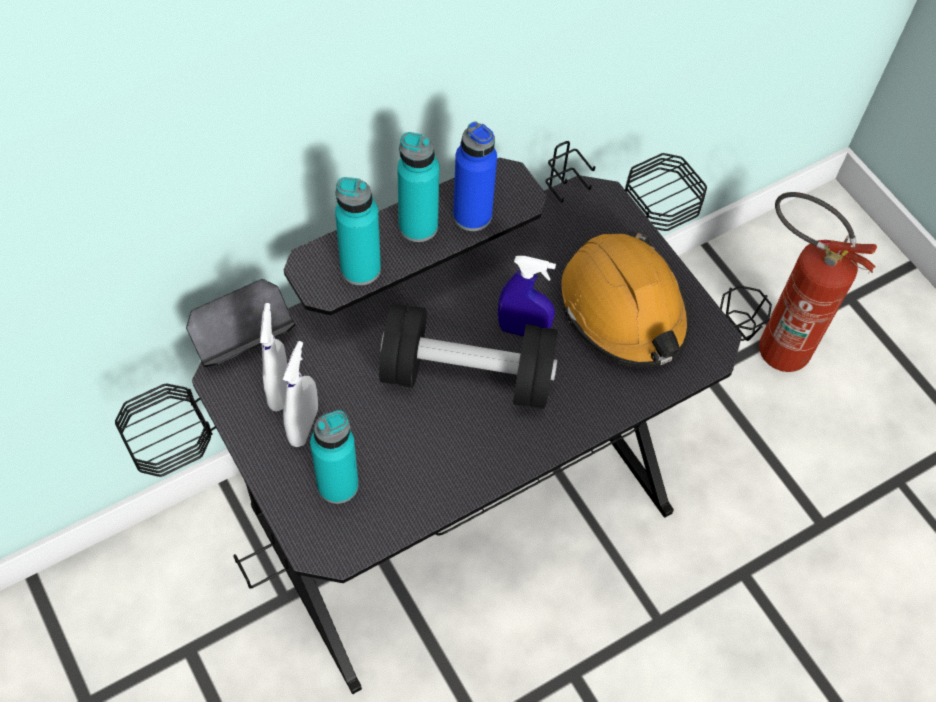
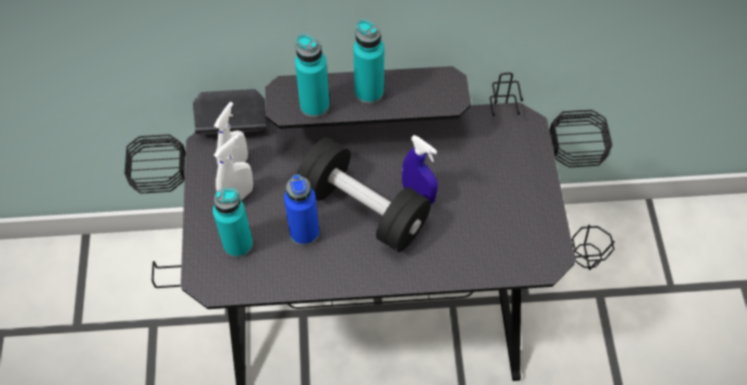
camera: 30 degrees right, 0 degrees up
blue bottle [453,121,497,231] -> blue bottle moved to [284,175,319,245]
orange hard hat [561,230,690,368] -> none
fire extinguisher [759,192,877,372] -> none

